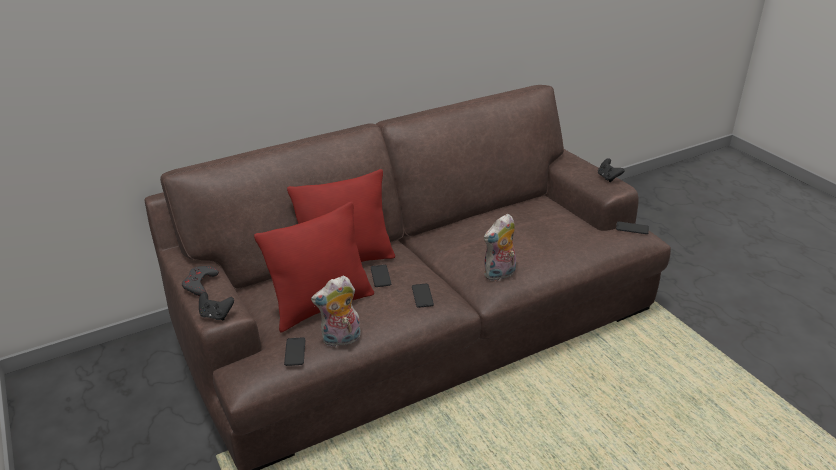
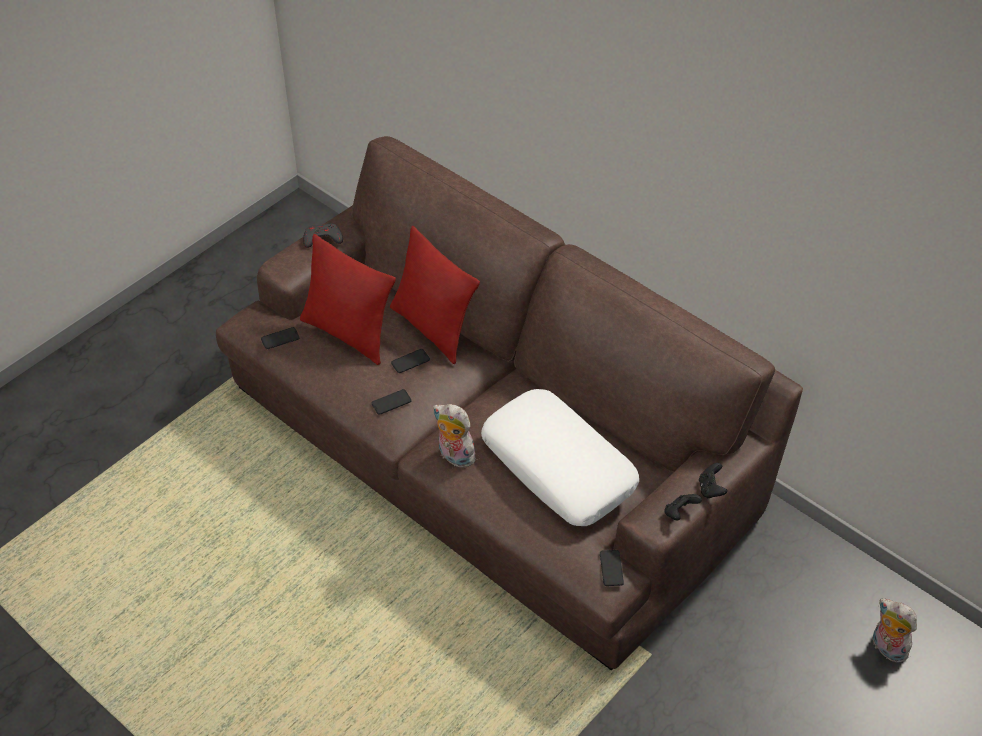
camera: 70 degrees right, 15 degrees up
black game controller [199,292,234,320] -> black game controller moved to [699,463,727,498]
plush toy [311,276,361,347] -> plush toy moved to [873,598,917,663]
none -> white pillow [481,389,639,526]

